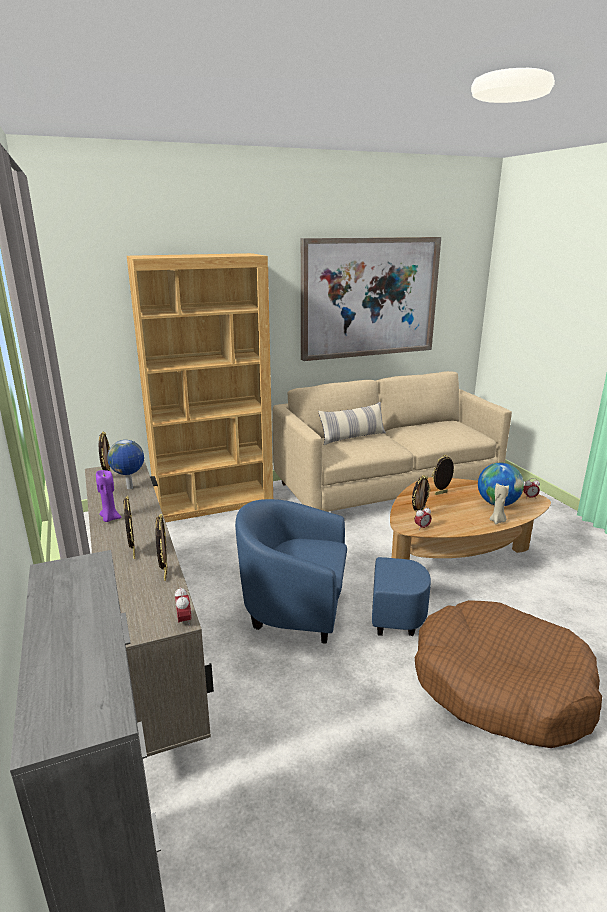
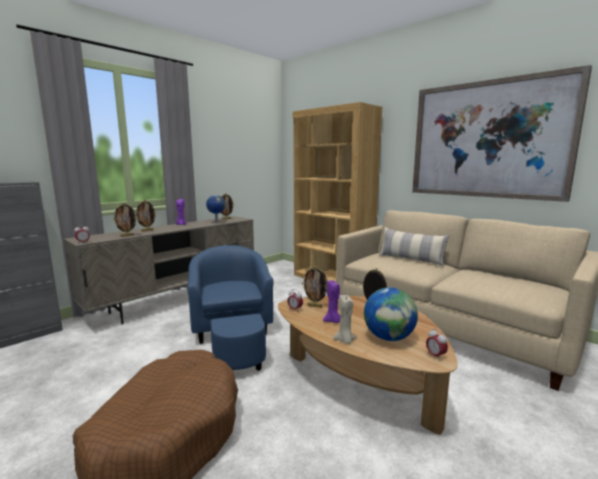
camera: 65 degrees right, 10 degrees down
none -> purple candle [323,280,340,323]

